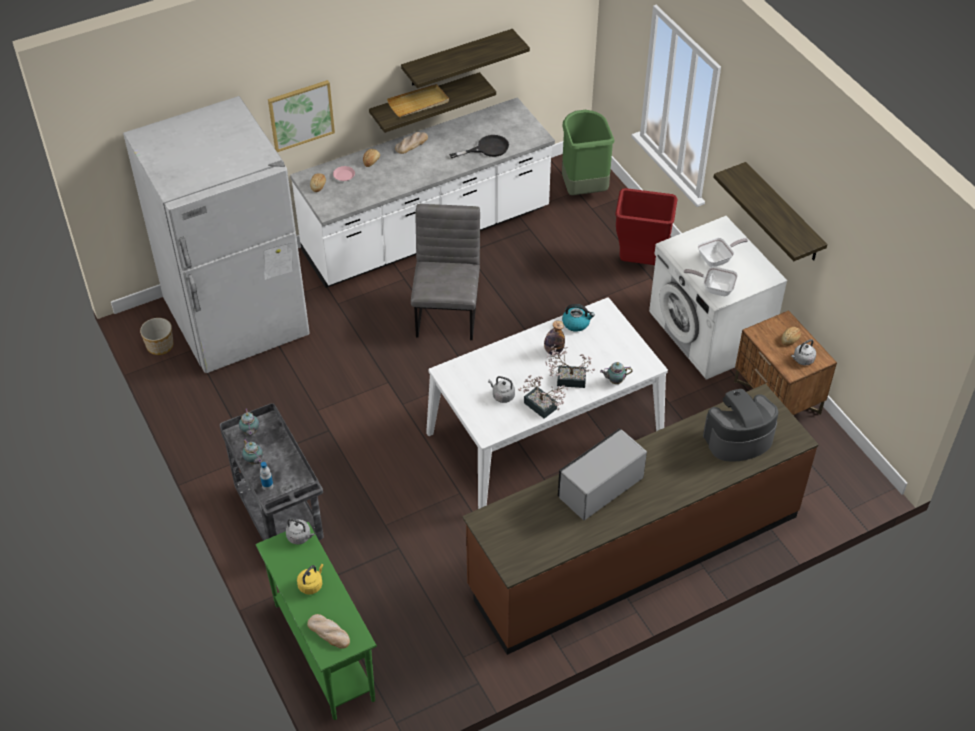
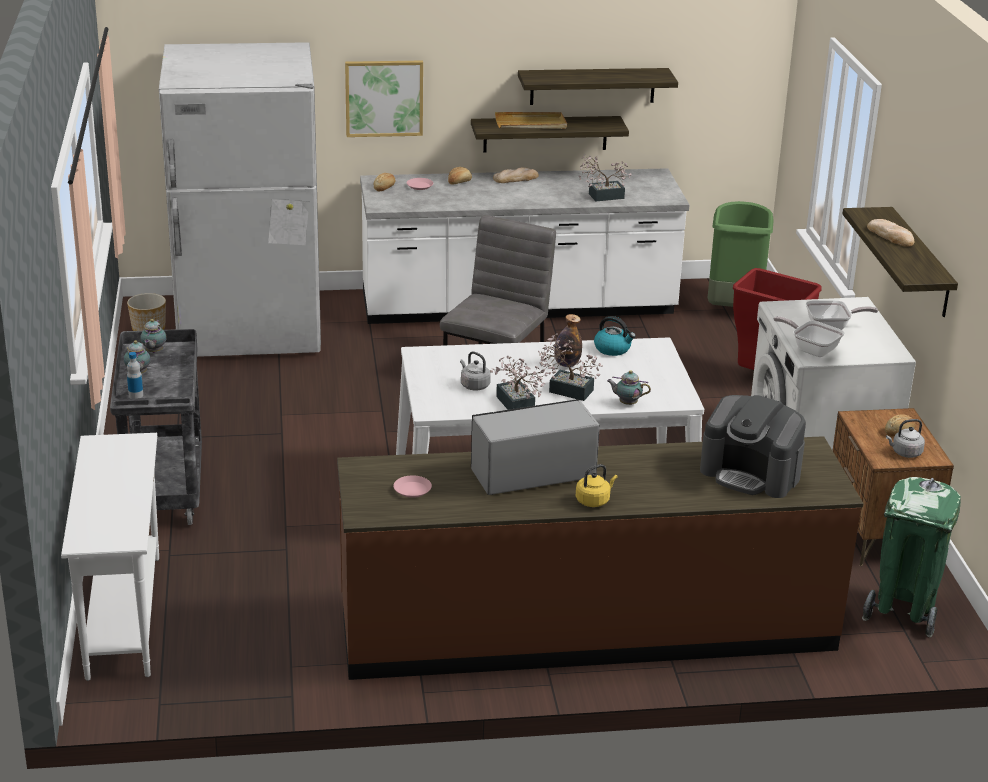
camera: 20 degrees right, 20 degrees down
green console table [256,522,377,720] -> white console table [61,433,159,681]
grey kettle [286,519,315,545] -> none
yellow kettle [297,564,324,595] -> yellow kettle moved to [576,464,618,507]
bread [307,614,350,649] -> bread moved to [867,219,915,247]
black frying pan [449,135,509,158] -> potted plant [579,154,632,201]
coffee machine [703,389,778,462] -> coffee machine turned 150 degrees counterclockwise [700,395,806,498]
none -> pink plate [393,476,432,498]
none -> green trash can [862,477,961,637]

